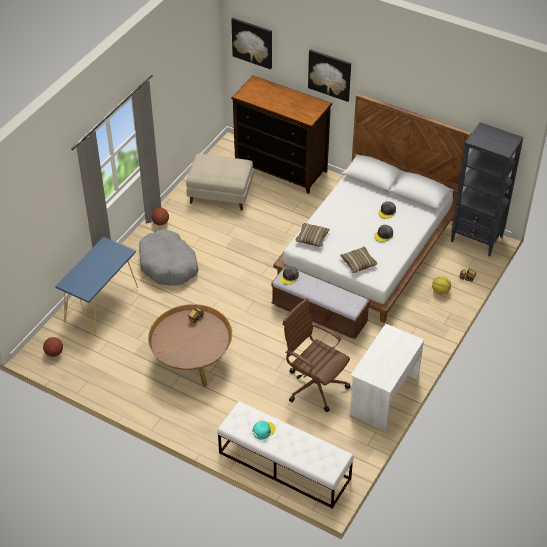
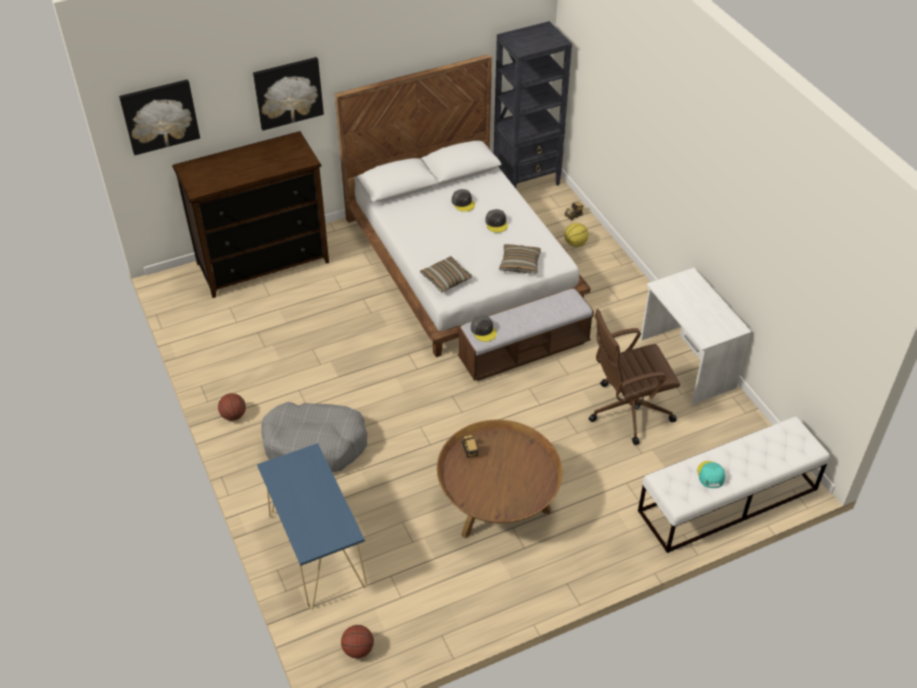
camera: 55 degrees left, 0 degrees up
beige ottoman [186,154,253,210] -> none

